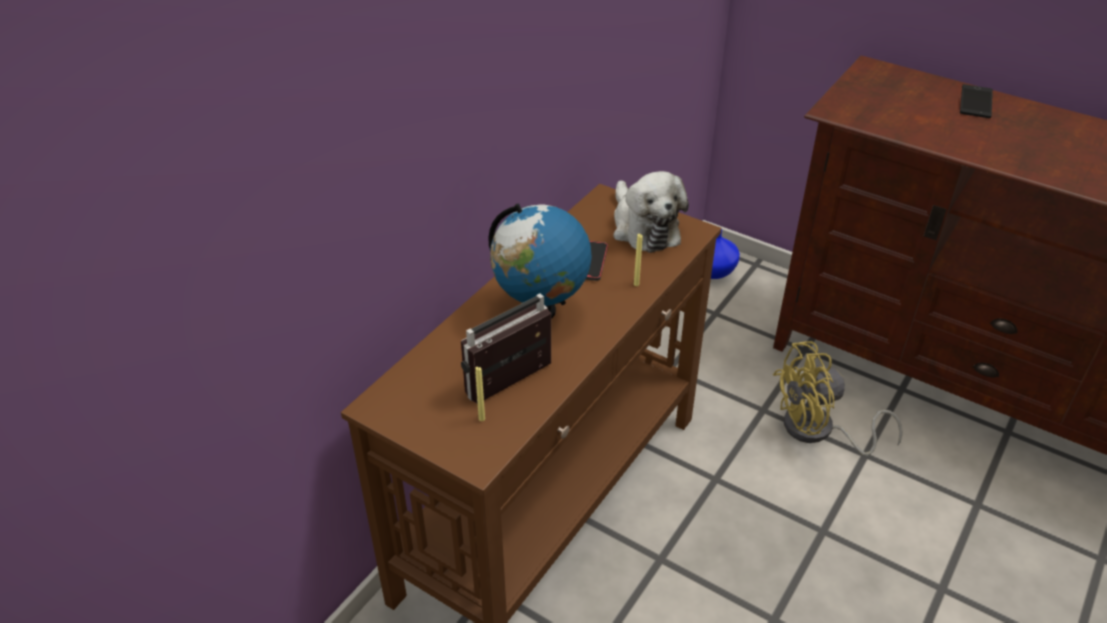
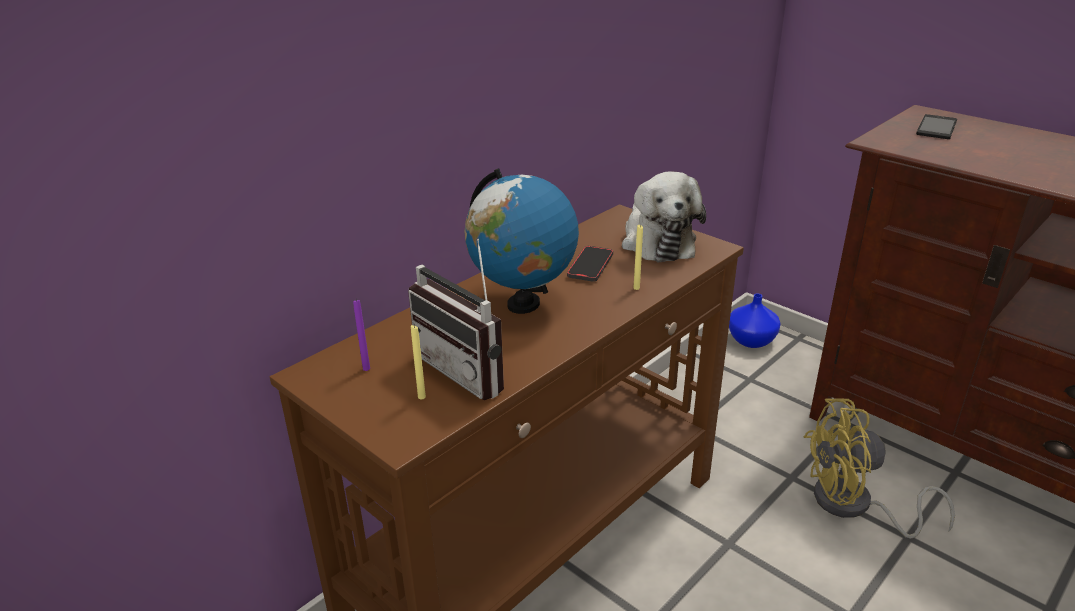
camera: 10 degrees right, 10 degrees down
radio [461,293,551,404] -> radio turned 105 degrees counterclockwise [408,239,504,400]
phone [960,84,993,118] -> phone moved to [916,114,957,139]
none -> purple candle [353,299,370,371]

